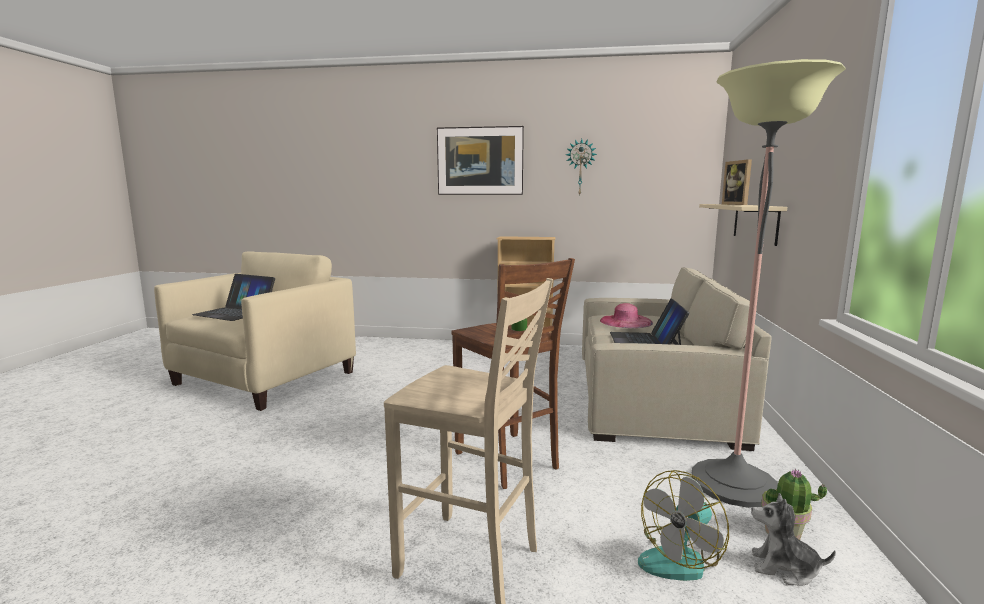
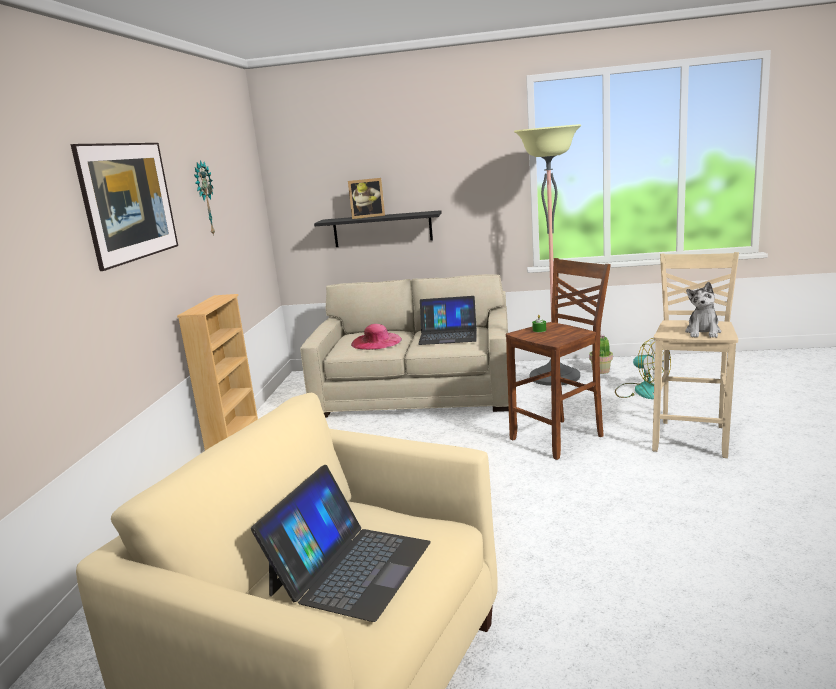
camera: 90 degrees left, 5 degrees up
beige shelf [699,204,787,246] -> black shelf [314,210,442,247]
plush toy [751,493,836,586] -> plush toy moved to [685,282,721,338]

